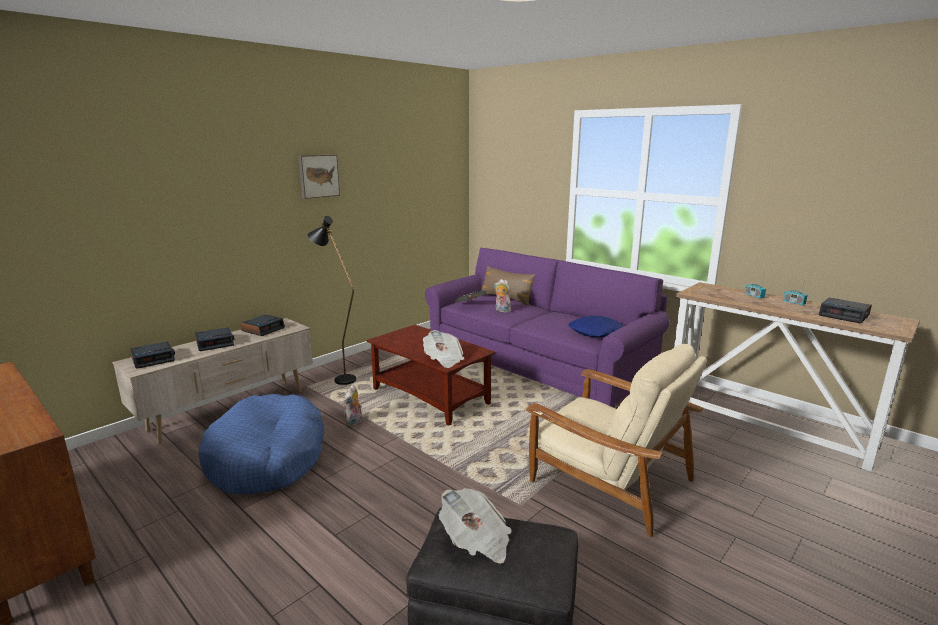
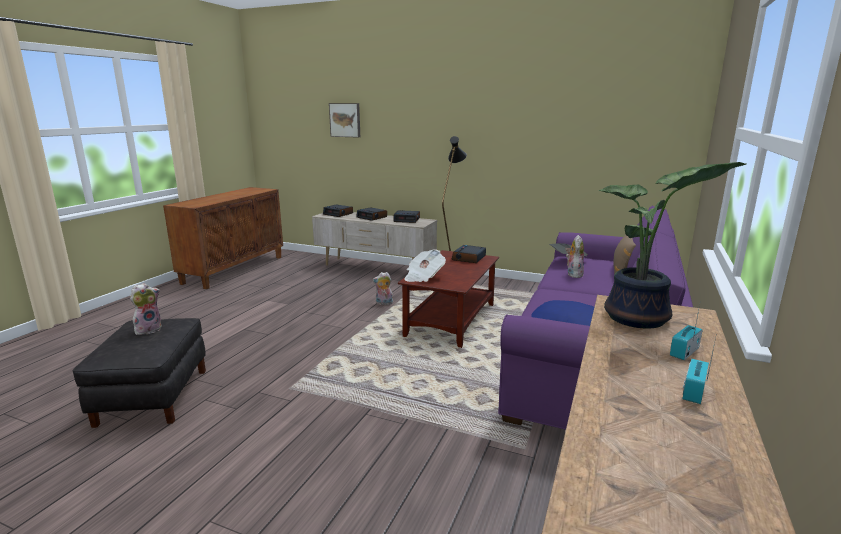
camera: 70 degrees right, 0 degrees up
blue dog bed [198,394,324,494] -> none
picture [298,155,340,199] -> picture moved to [329,103,360,138]
newspaper [439,488,512,564] -> plush toy [130,283,162,335]
beige armchair [526,344,707,537] -> none
alarm clock [819,298,872,323] -> alarm clock moved to [452,245,486,263]
none -> potted plant [598,162,746,329]

